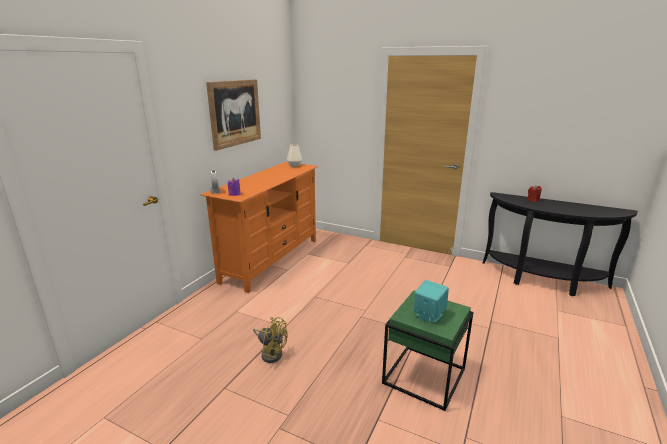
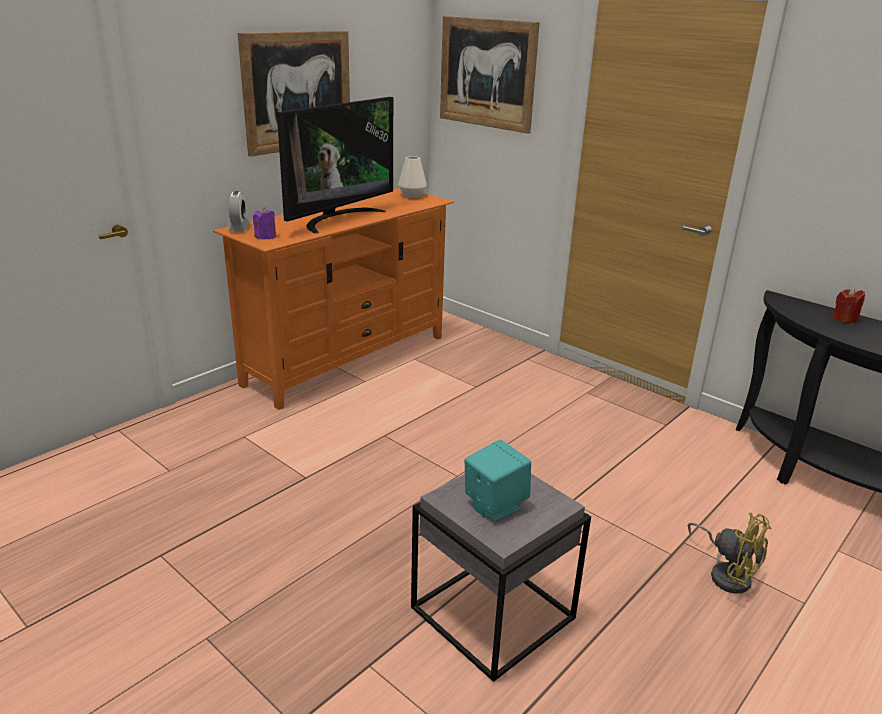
camera: 15 degrees right, 5 degrees up
yellow fan [253,317,288,363] -> yellow fan moved to [688,513,771,594]
green side table [382,290,474,411] -> grey side table [411,474,591,682]
none -> television [277,97,393,234]
none -> picture [440,16,540,134]

